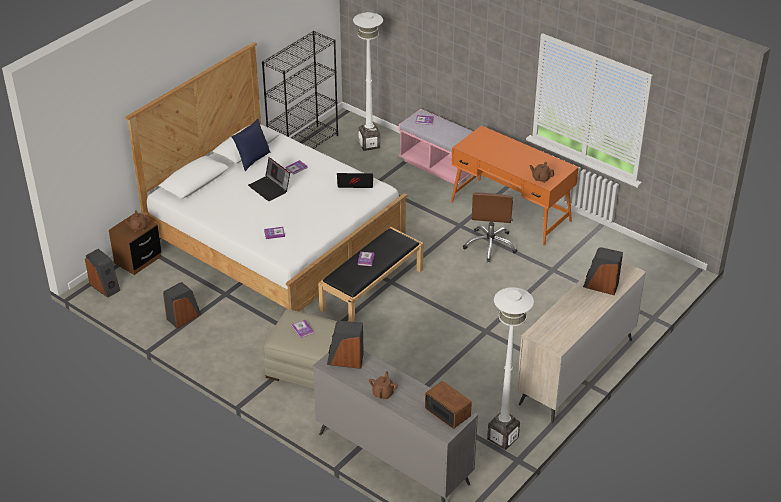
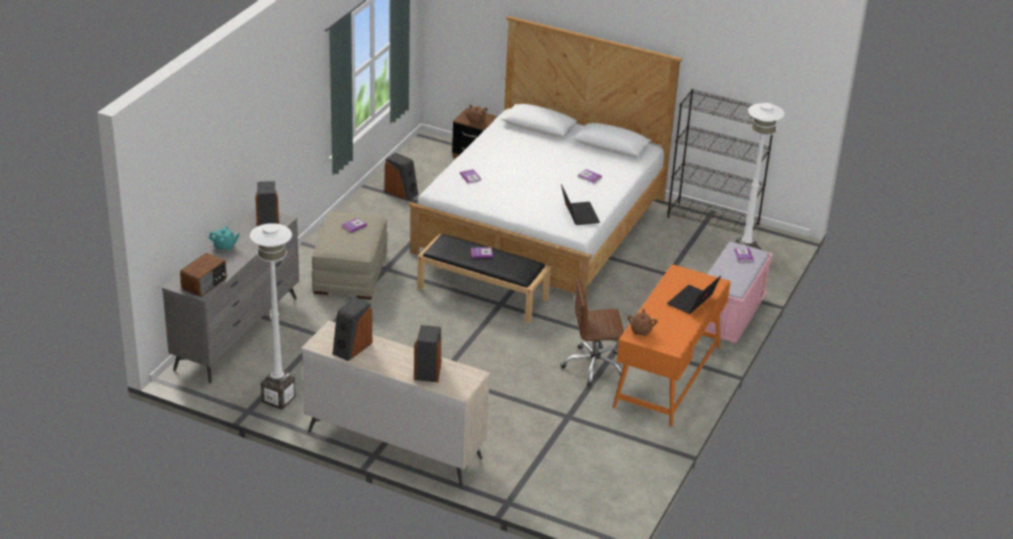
camera: 75 degrees right, 5 degrees down
speaker [85,249,120,297] -> speaker moved to [332,297,372,361]
blue pillow [231,119,271,171] -> none
laptop [248,157,290,201] -> laptop moved to [667,275,721,314]
brown teapot [369,371,398,400] -> turquoise teapot [209,226,240,251]

